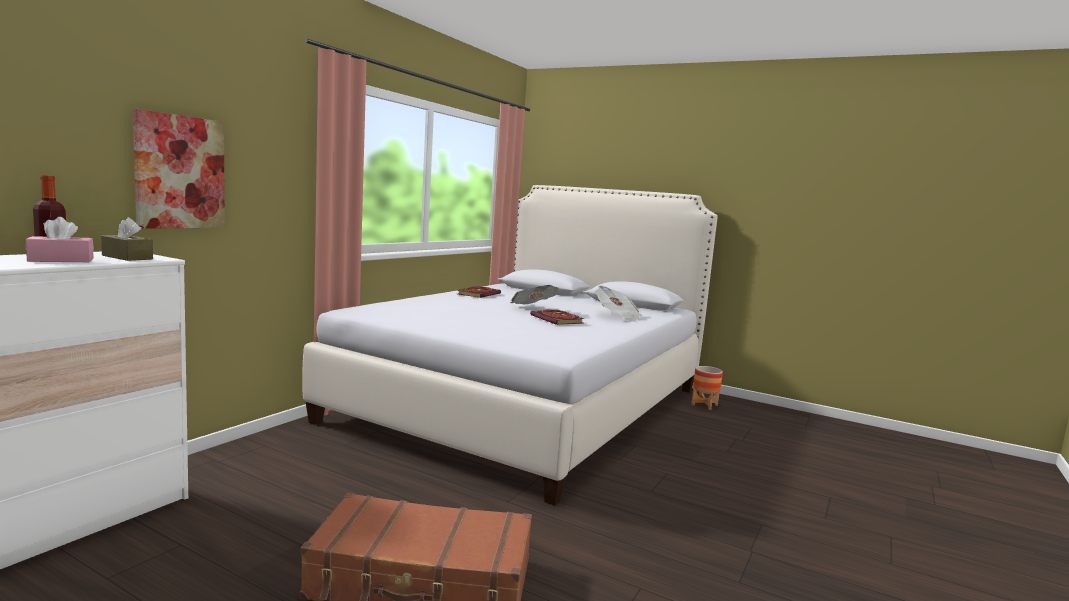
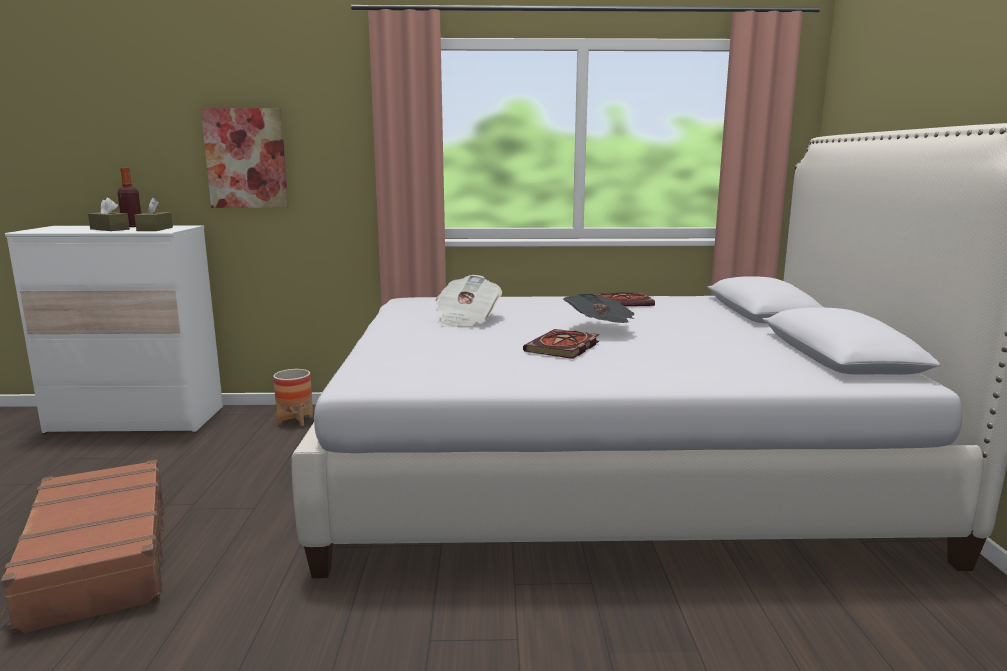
camera: 60 degrees right, 5 degrees up
pink tissue box [26,217,94,262] -> brown tissue box [88,198,130,231]
newspaper [595,286,642,322] -> newspaper moved to [436,275,502,327]
planter [691,366,723,410] -> planter moved to [273,369,313,426]

